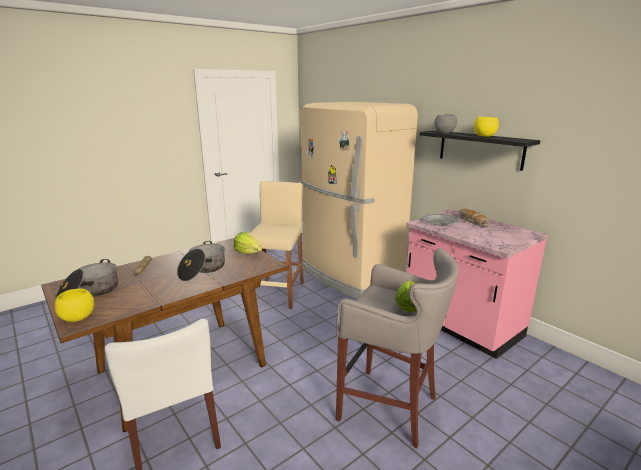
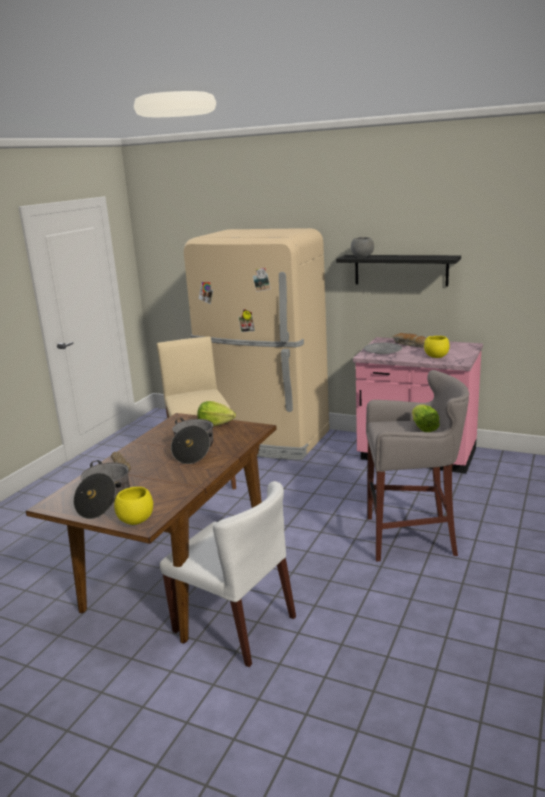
camera: 25 degrees left, 0 degrees up
yellow bowl [474,116,499,137] -> yellow bowl moved to [424,336,449,358]

